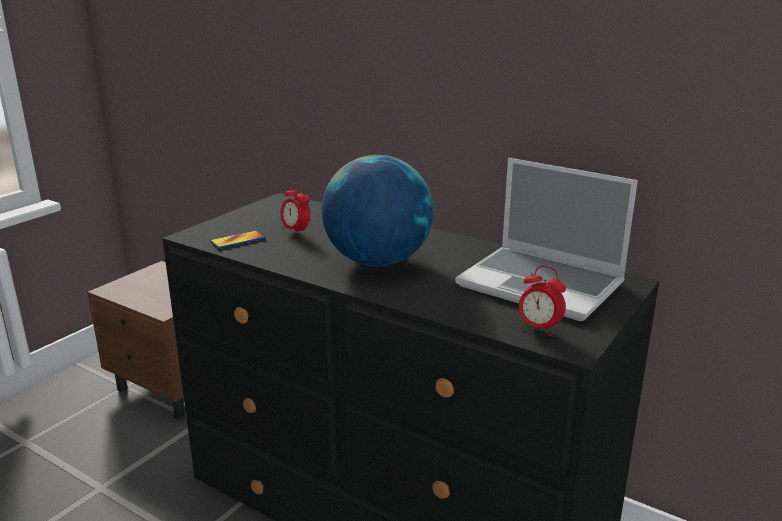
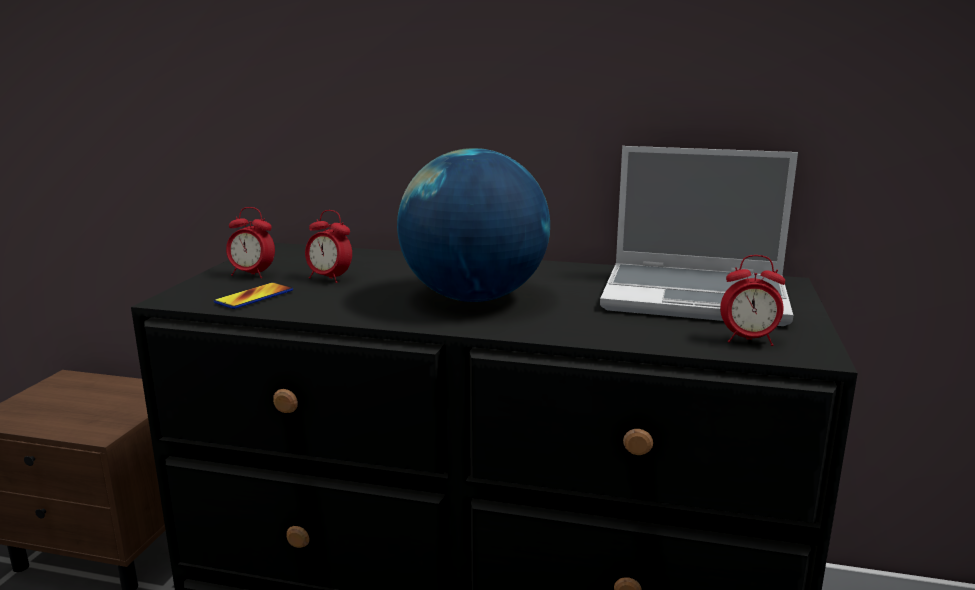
camera: 20 degrees left, 5 degrees down
none -> alarm clock [226,207,275,278]

